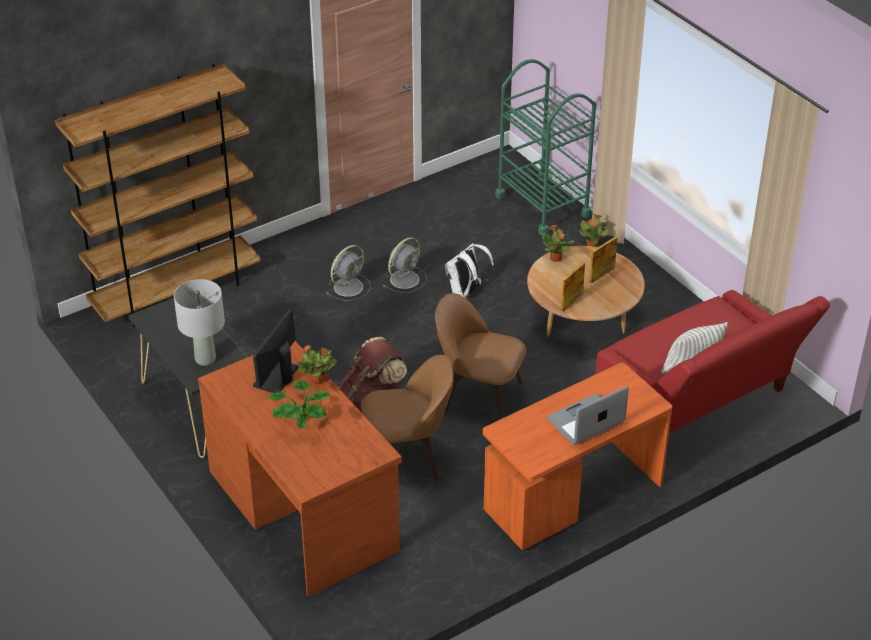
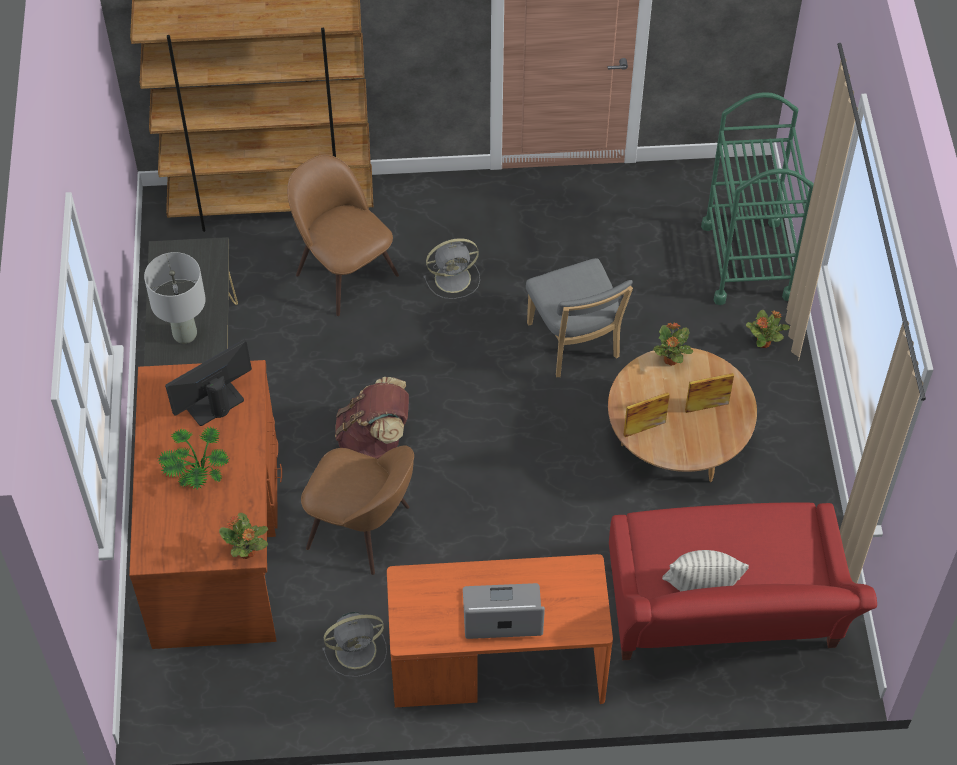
camera: 30 degrees right, 15 degrees up
potted plant [297,345,337,384] -> potted plant moved to [219,513,268,559]
grey fan [383,237,427,293] -> grey fan moved to [322,612,387,677]
brown chair [435,293,526,420] -> brown chair moved to [287,154,399,316]
white backpack [445,243,495,298] -> grey chair [526,258,633,377]

